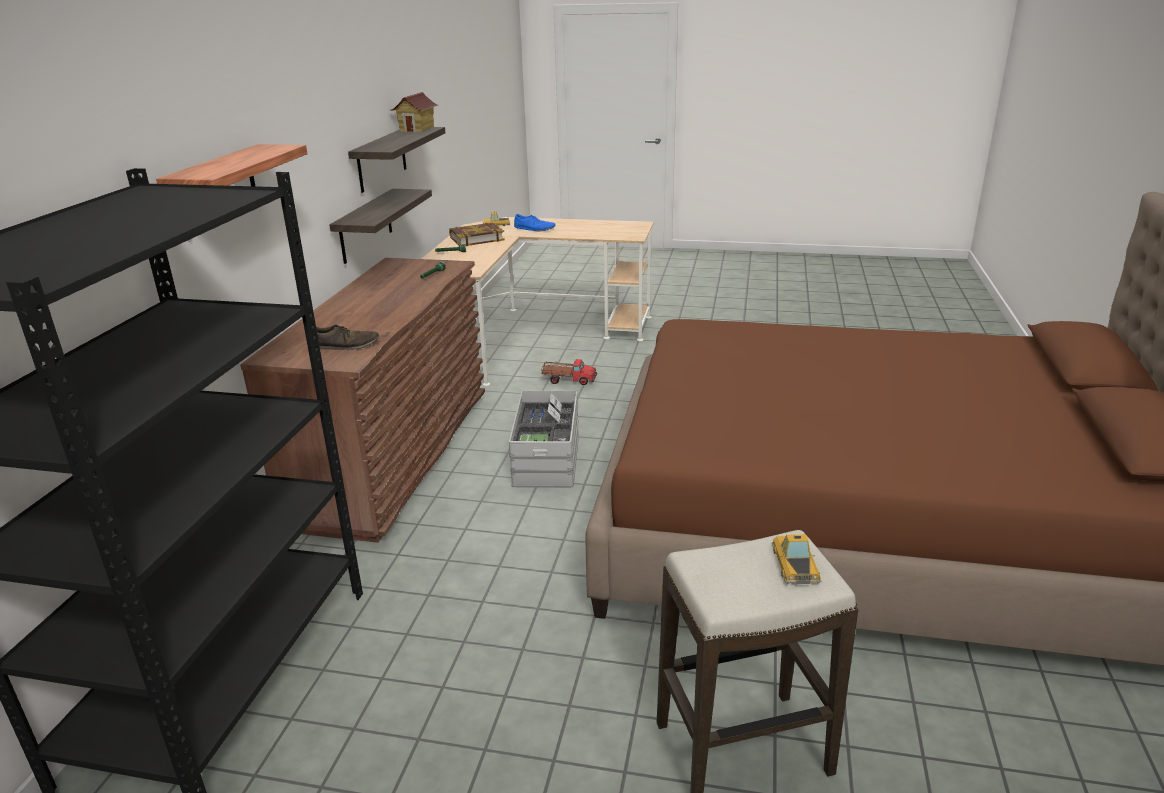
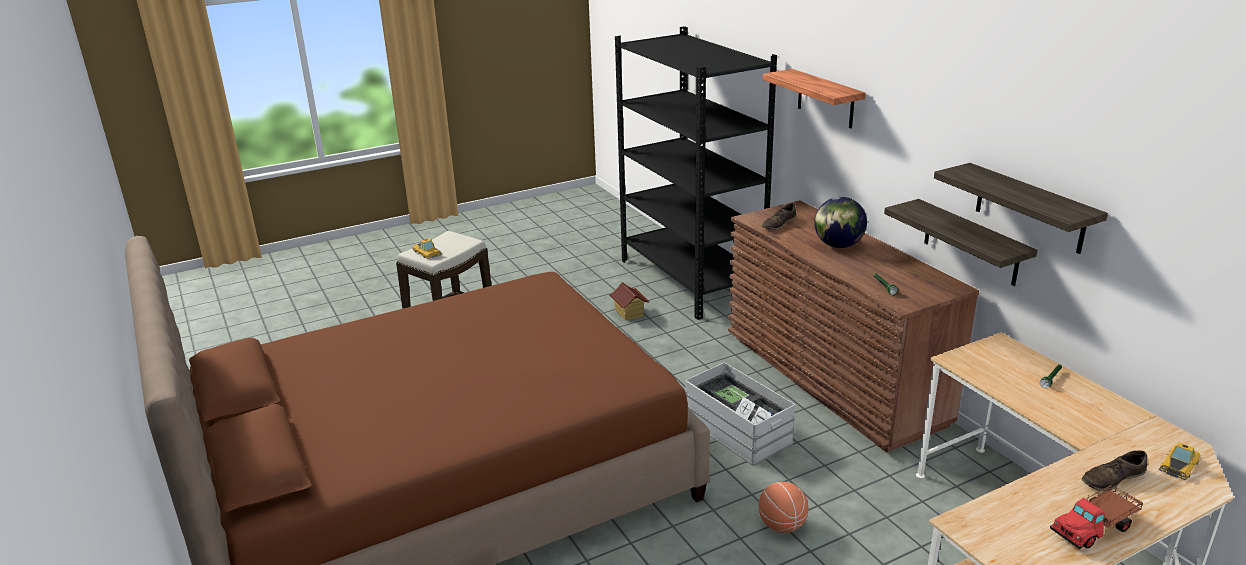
camera: 140 degrees right, 0 degrees up
toy house [390,92,438,132] -> toy house moved to [609,282,650,321]
book [449,223,505,246] -> none
blue shoe [514,214,556,231] -> brown shoe [1082,450,1147,491]
toy truck [541,359,597,385] -> toy truck moved to [1050,485,1143,549]
none -> basketball [759,482,809,533]
none -> globe [814,197,867,248]

